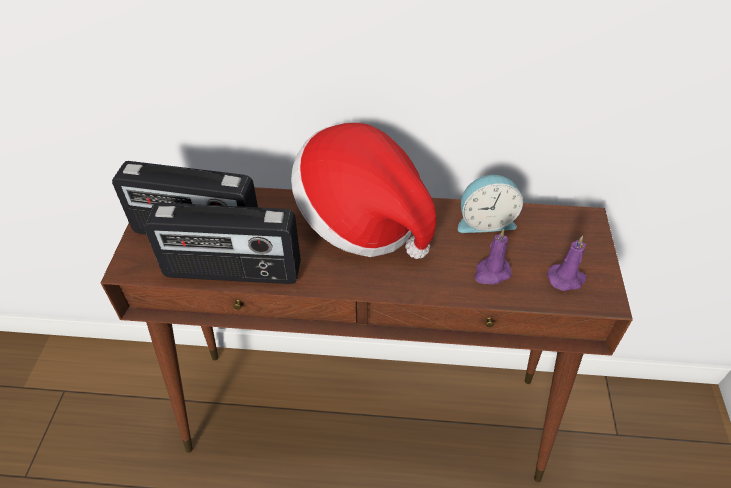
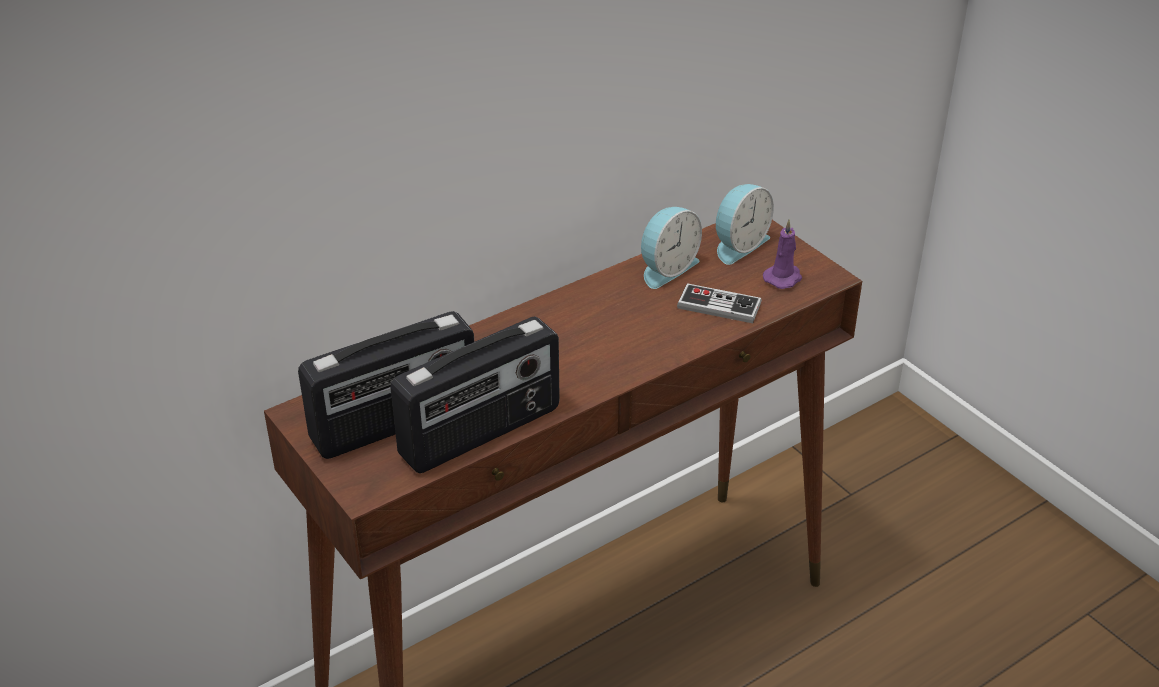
camera: 40 degrees left, 10 degrees down
hat [291,123,436,259] -> none
purple candle [474,229,512,285] -> game controller [677,283,762,323]
none -> alarm clock [716,184,774,265]

